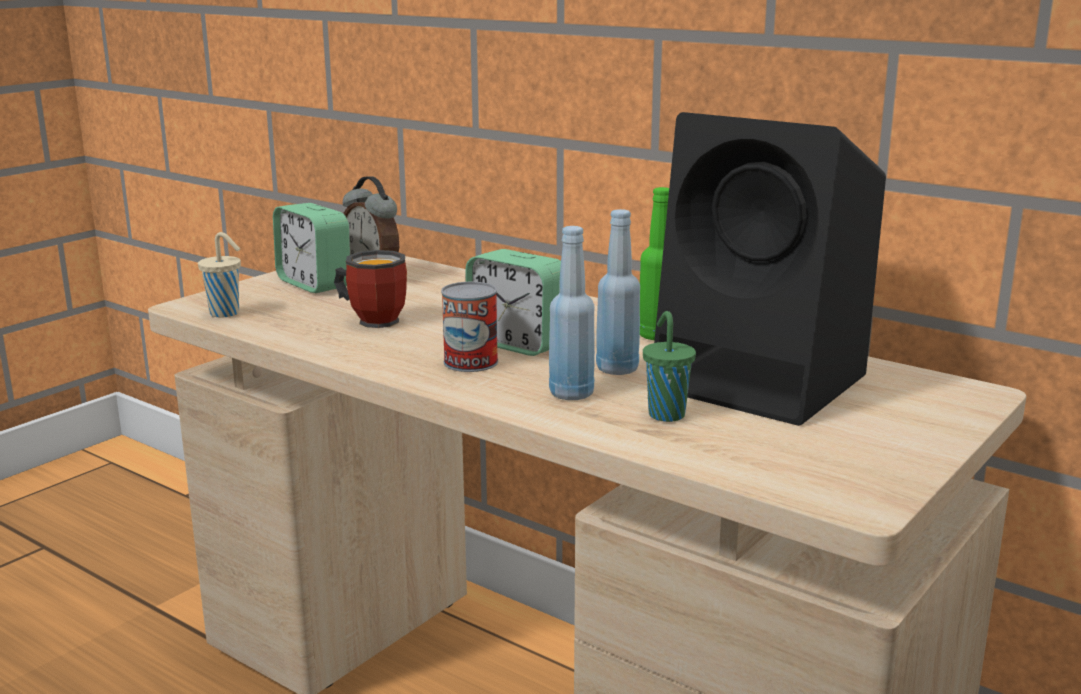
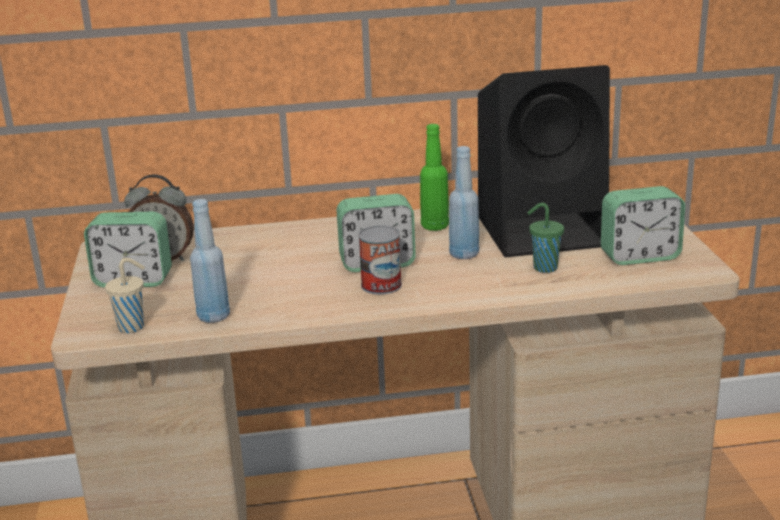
camera: 45 degrees left, 5 degrees up
mug [334,250,407,328] -> none
blue bottle [549,226,595,400] -> blue bottle moved to [190,199,230,323]
none -> alarm clock [601,186,685,265]

